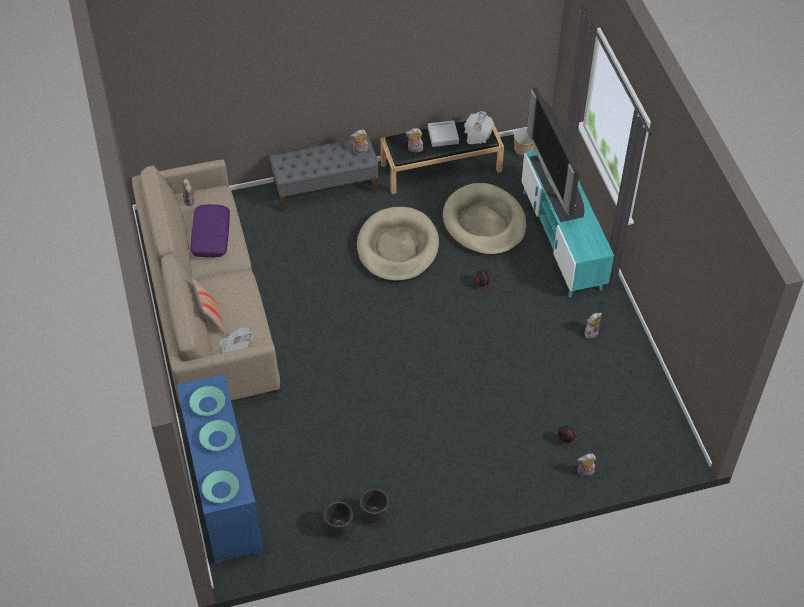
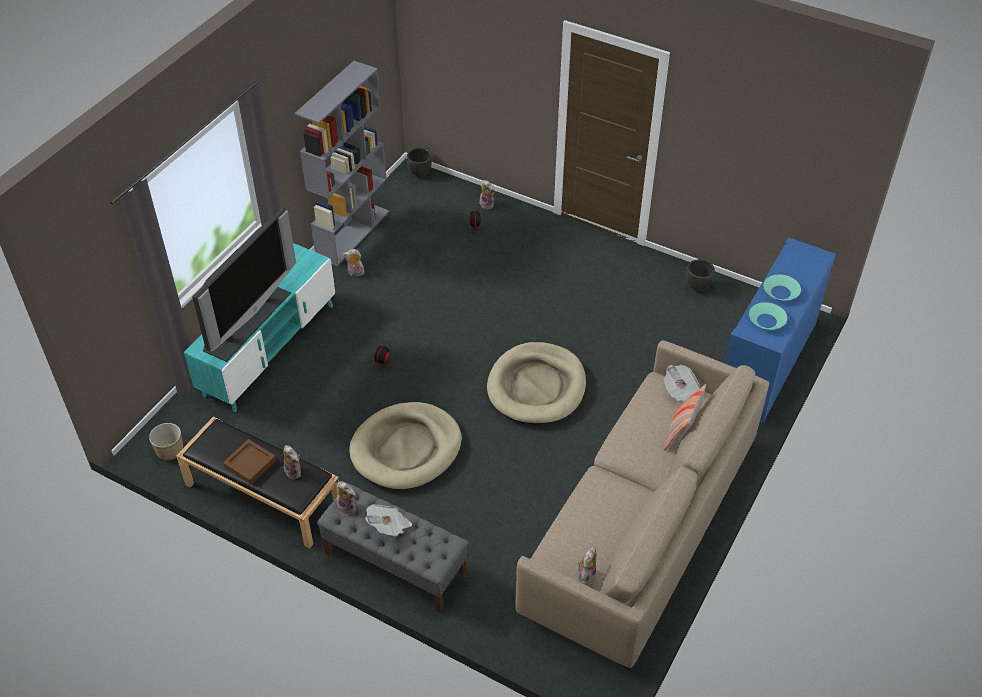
camera: 135 degrees left, 5 degrees down
purple pillow [190,205,230,257] -> none
turquoise bowl [202,471,239,503] -> none
black planter [360,489,389,522] -> black planter moved to [407,148,432,177]
grey tray [428,120,459,147] -> brown tray [223,439,276,485]
beige dog bed [443,183,527,255] -> beige dog bed moved to [487,342,586,425]
newspaper [464,111,494,144] -> newspaper moved to [365,504,412,537]
none -> grey bookcase [294,61,389,266]

